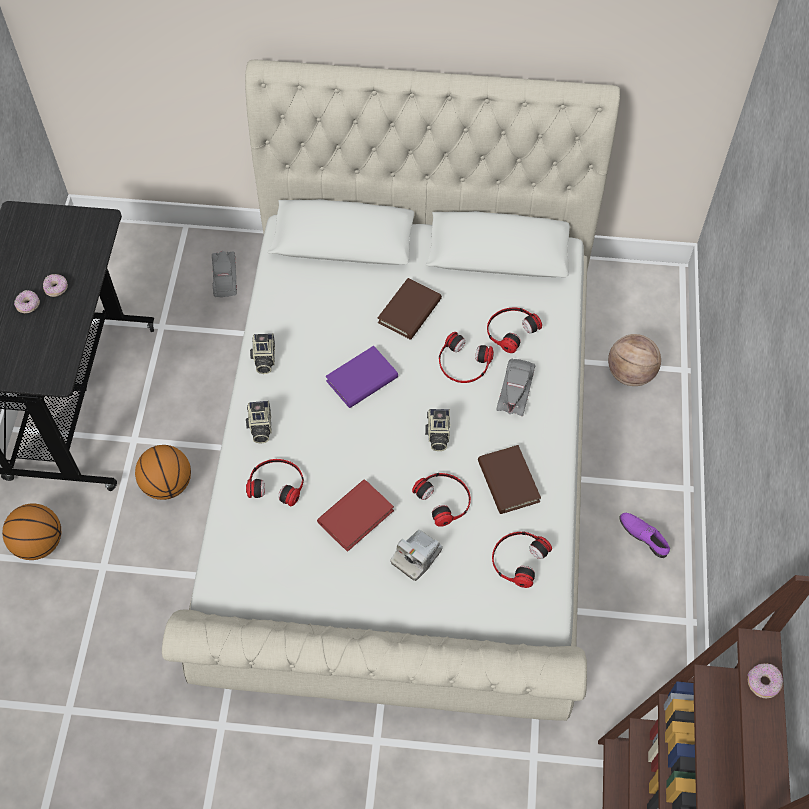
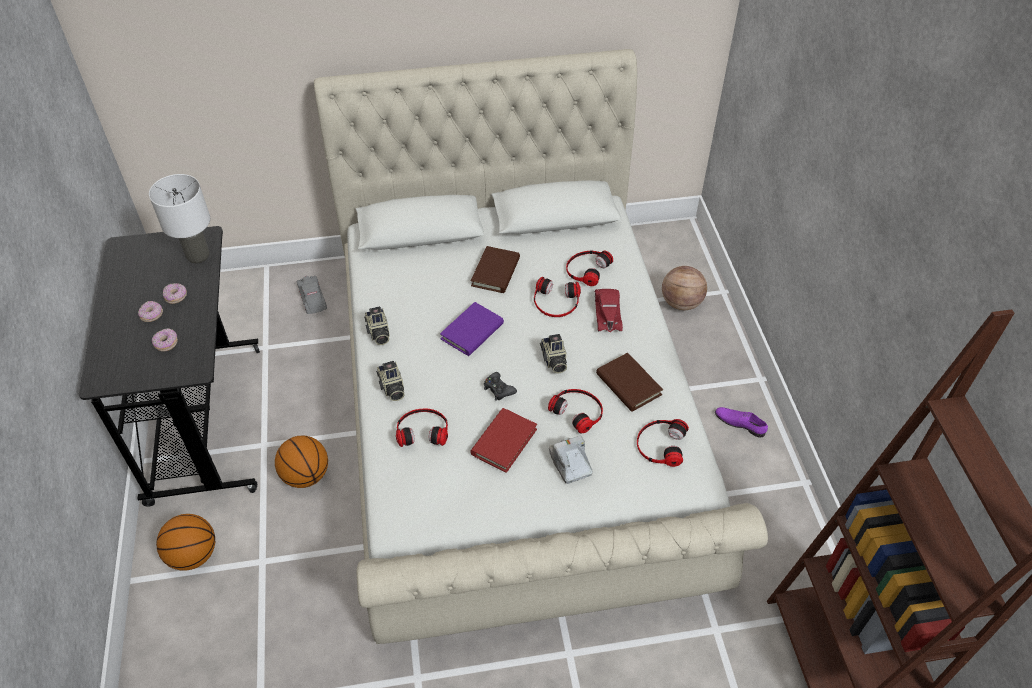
camera: 15 degrees left, 10 degrees down
camera [390,530,443,581] -> camera turned 135 degrees clockwise [549,436,593,484]
grey toy car [496,359,535,416] -> red toy car [595,289,623,332]
donut [747,663,783,698] -> donut moved to [152,328,178,351]
none -> white table lamp [149,174,210,264]
none -> black game controller [484,372,517,401]

